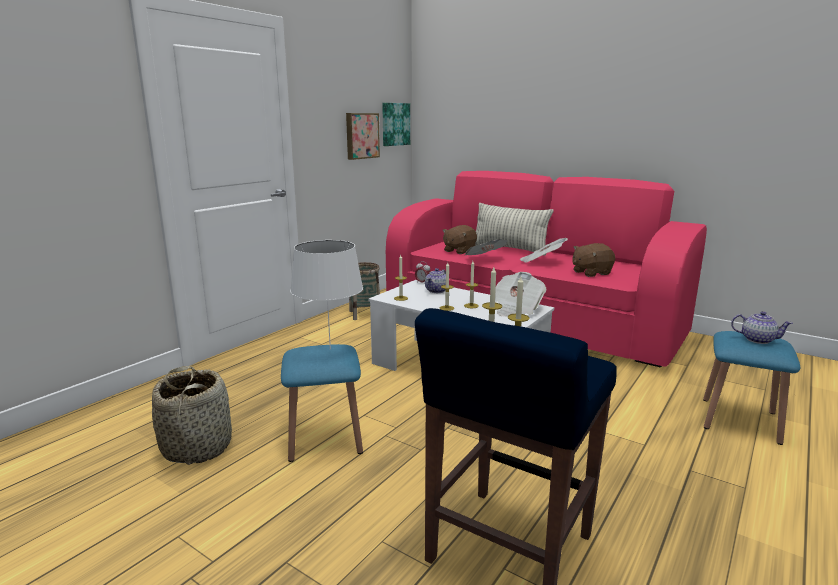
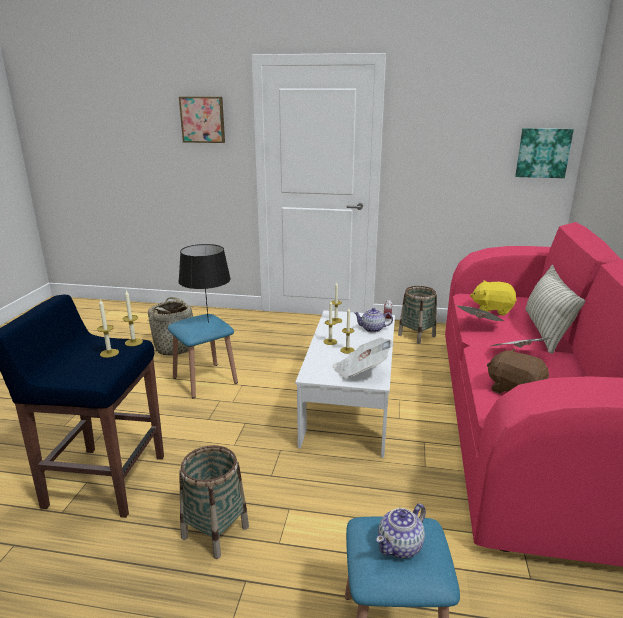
camera: 65 degrees right, 5 degrees up
white table lamp [290,240,363,349] -> black table lamp [178,244,231,323]
picture [346,113,380,160] -> picture moved to [179,97,225,143]
brown plush toy [442,225,477,254] -> yellow plush toy [470,280,517,315]
teapot [731,311,793,344] -> teapot turned 45 degrees clockwise [376,503,426,558]
none -> basket [179,445,249,559]

